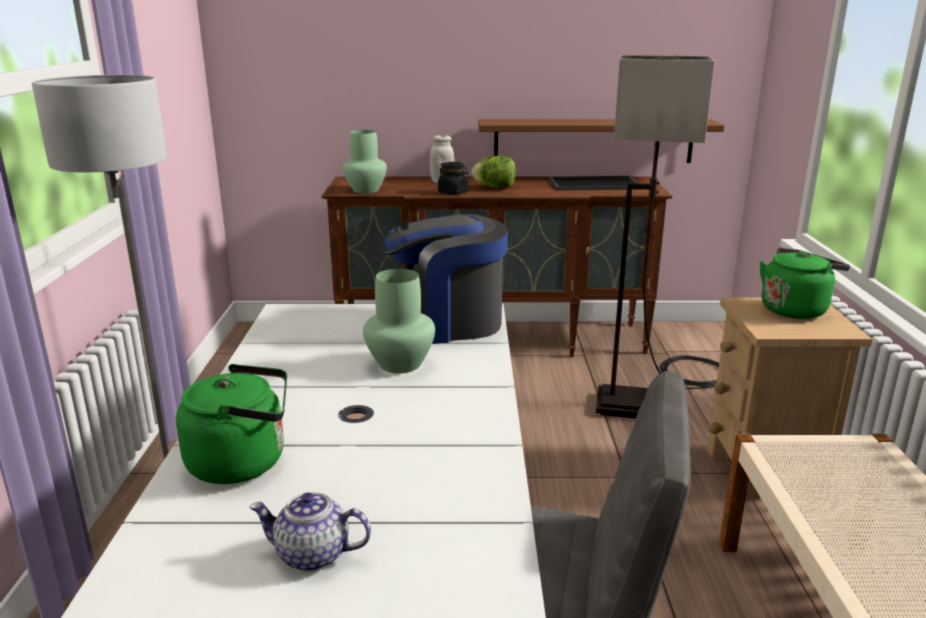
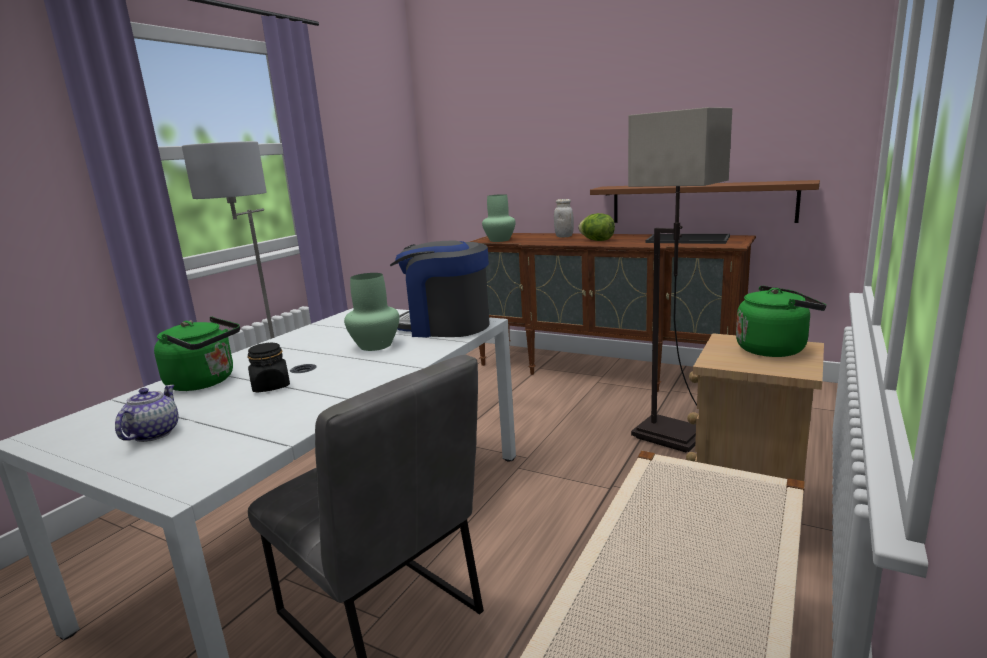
camera: 30 degrees right, 5 degrees down
teapot [249,492,371,572] -> teapot turned 60 degrees clockwise [115,385,179,442]
black jar [438,162,469,195] -> black jar moved to [247,343,290,393]

